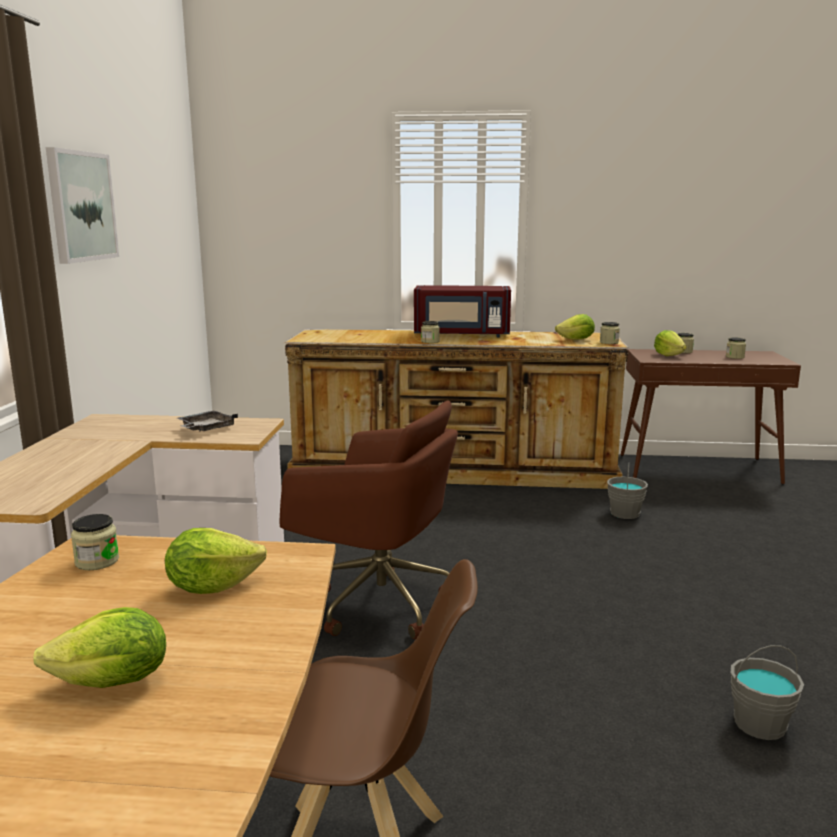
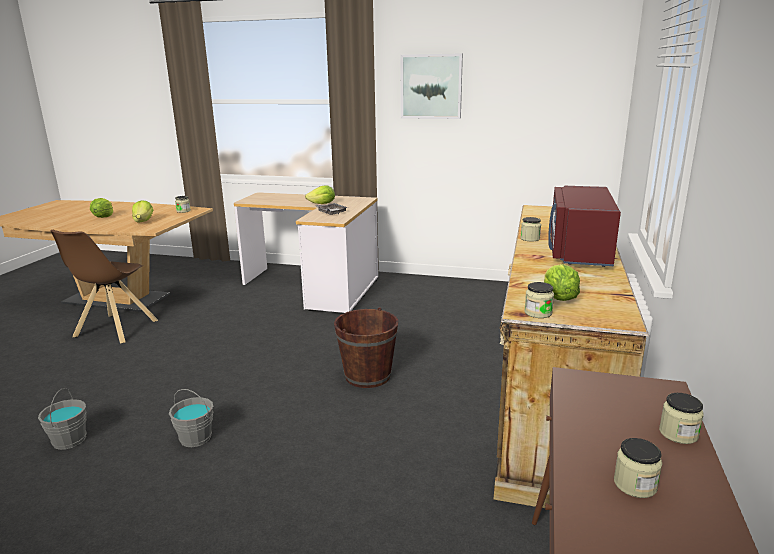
camera: 100 degrees right, 5 degrees up
brown office chair [280,400,458,639] -> none
grey bucket [607,463,648,519] -> grey bucket moved to [169,389,213,447]
lettuce [654,330,687,356] -> lettuce moved to [305,185,335,204]
none -> brown bucket [334,307,399,388]

